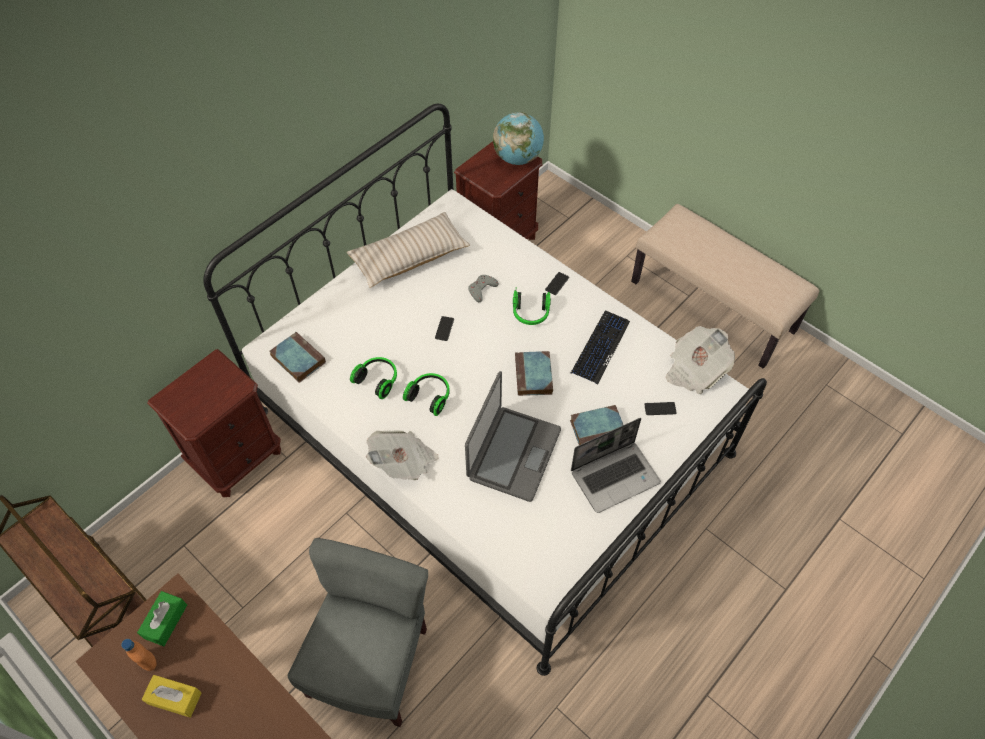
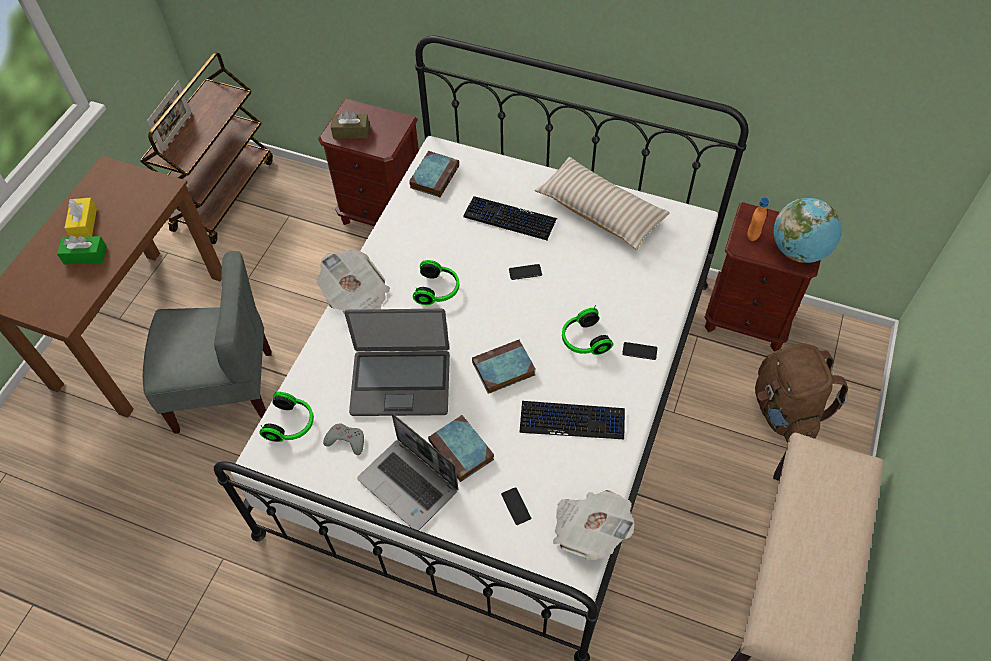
camera: 70 degrees right, 0 degrees up
orange bottle [121,639,157,671] -> orange bottle moved to [747,197,769,241]
green tissue box [137,591,187,646] -> green tissue box moved to [57,235,107,264]
headphones [350,357,397,399] -> headphones moved to [259,392,314,442]
grey game controller [468,275,499,302] -> grey game controller moved to [323,424,364,455]
none -> picture frame [147,80,191,152]
none -> brown tissue box [331,110,369,139]
none -> keyboard [464,196,557,241]
none -> brown backpack [755,344,848,443]

